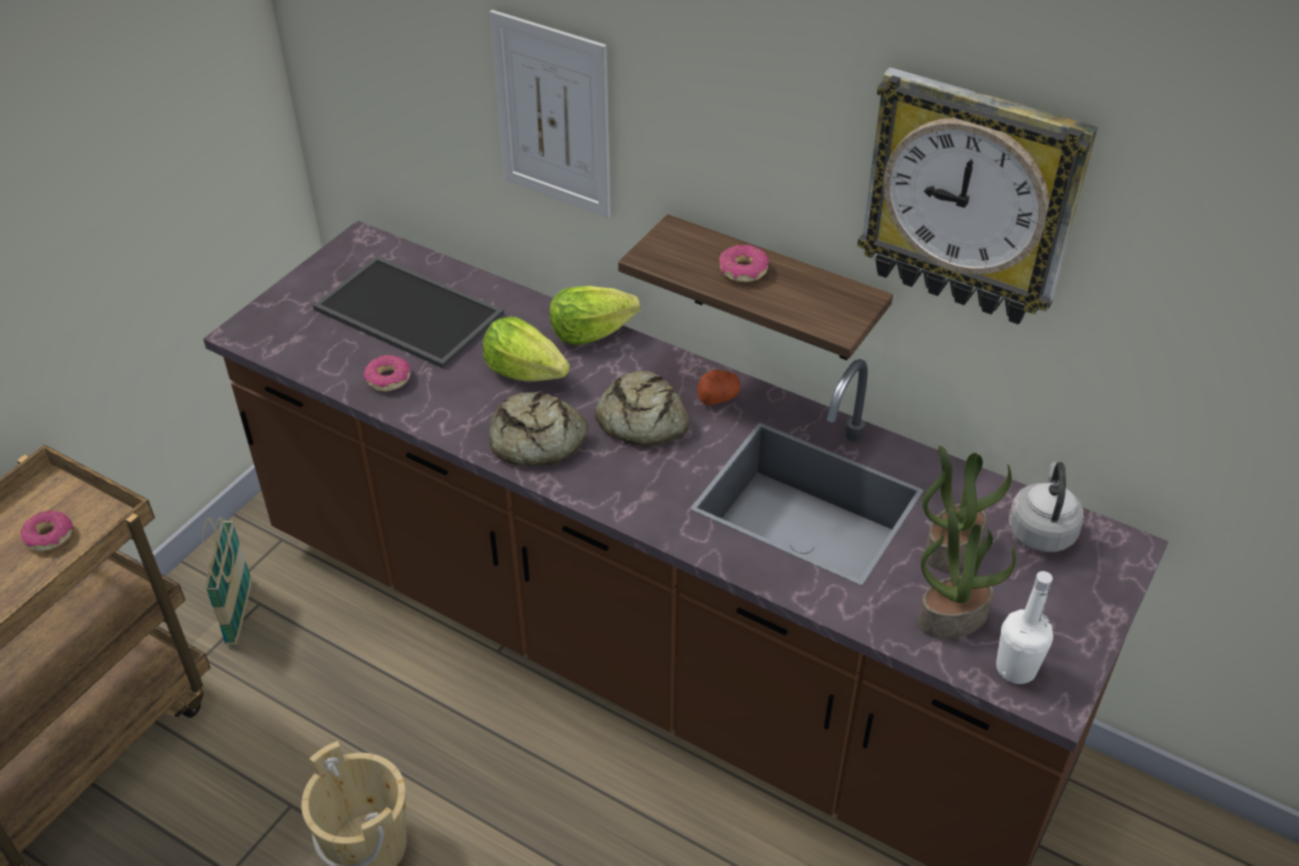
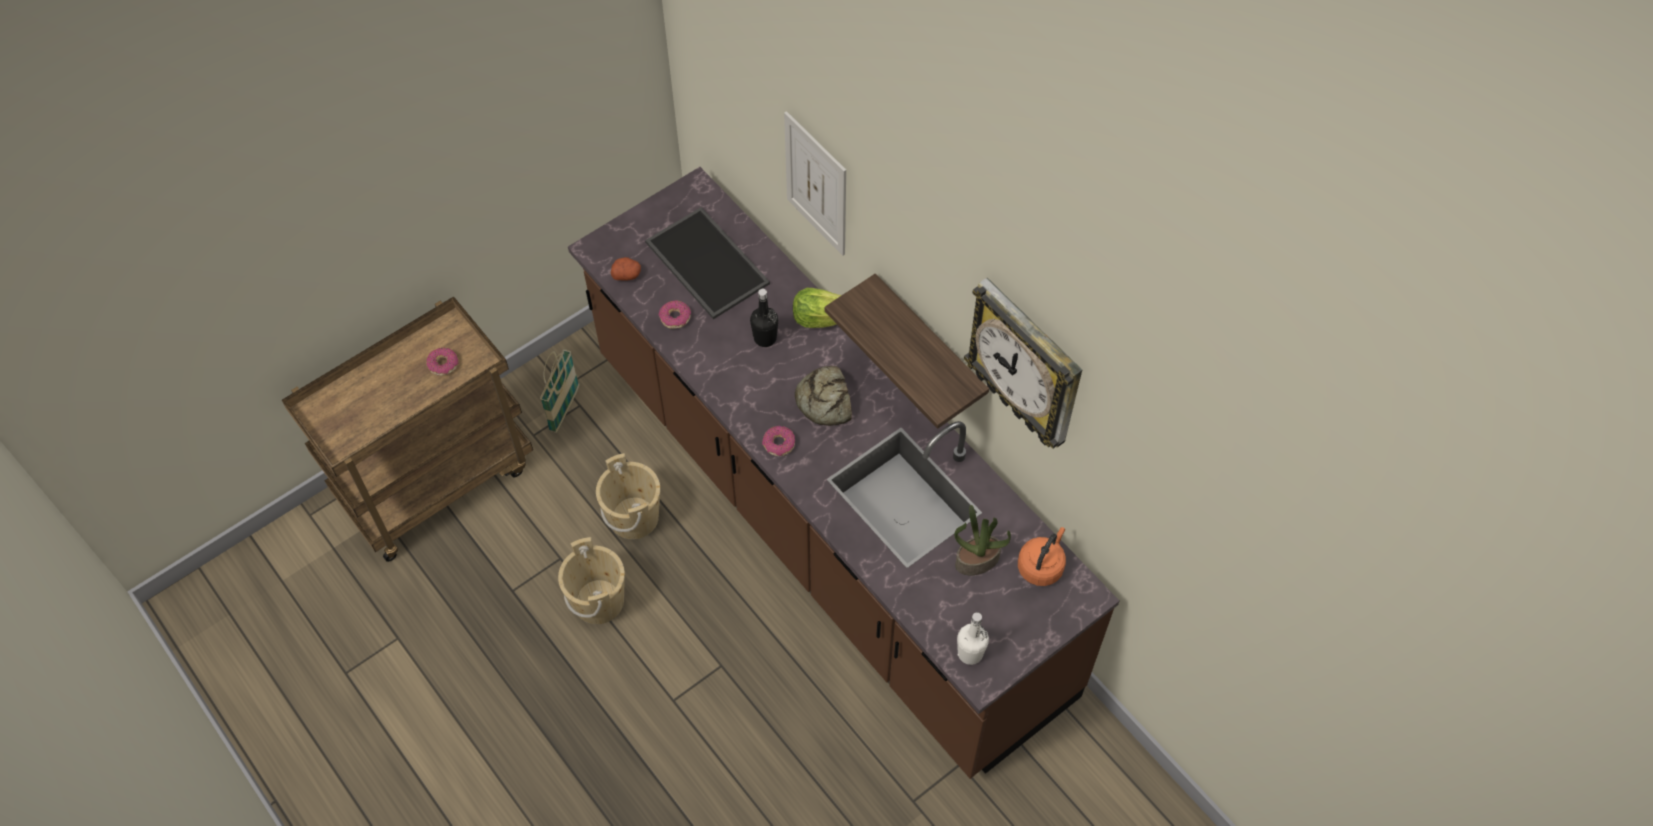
camera: 20 degrees right, 15 degrees up
lettuce [483,317,570,381] -> black bottle [750,289,778,347]
bread [489,391,588,466] -> none
potato [697,369,740,405] -> potato moved to [611,257,641,281]
donut [720,245,769,282] -> donut moved to [762,426,795,456]
potted plant [918,508,1016,639] -> none
grey kettle [1008,462,1084,552] -> orange kettle [1018,527,1066,586]
none -> beige bucket [596,453,660,539]

